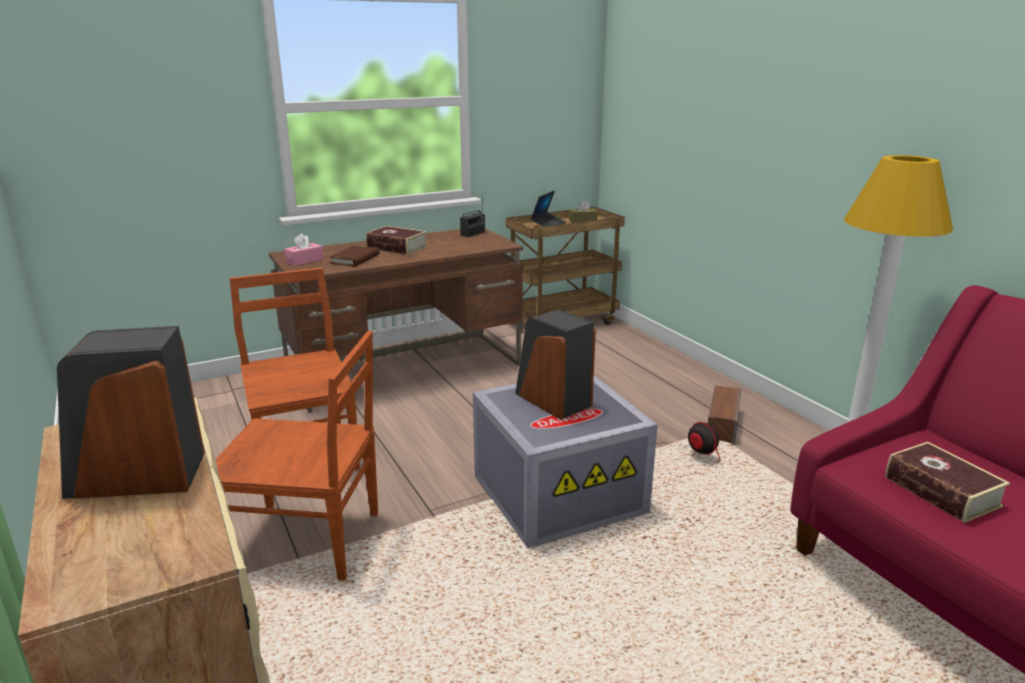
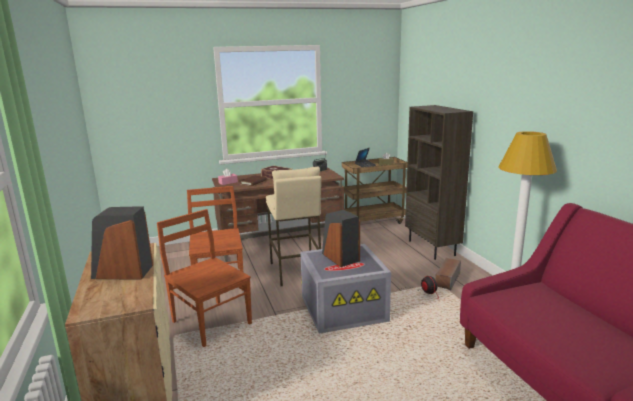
camera: 10 degrees right, 5 degrees down
brown chair [215,331,378,581] -> brown chair turned 150 degrees counterclockwise [157,209,252,347]
book [885,442,1010,523] -> none
none -> beige stool [266,167,321,287]
none -> brown bookcase [405,105,473,260]

